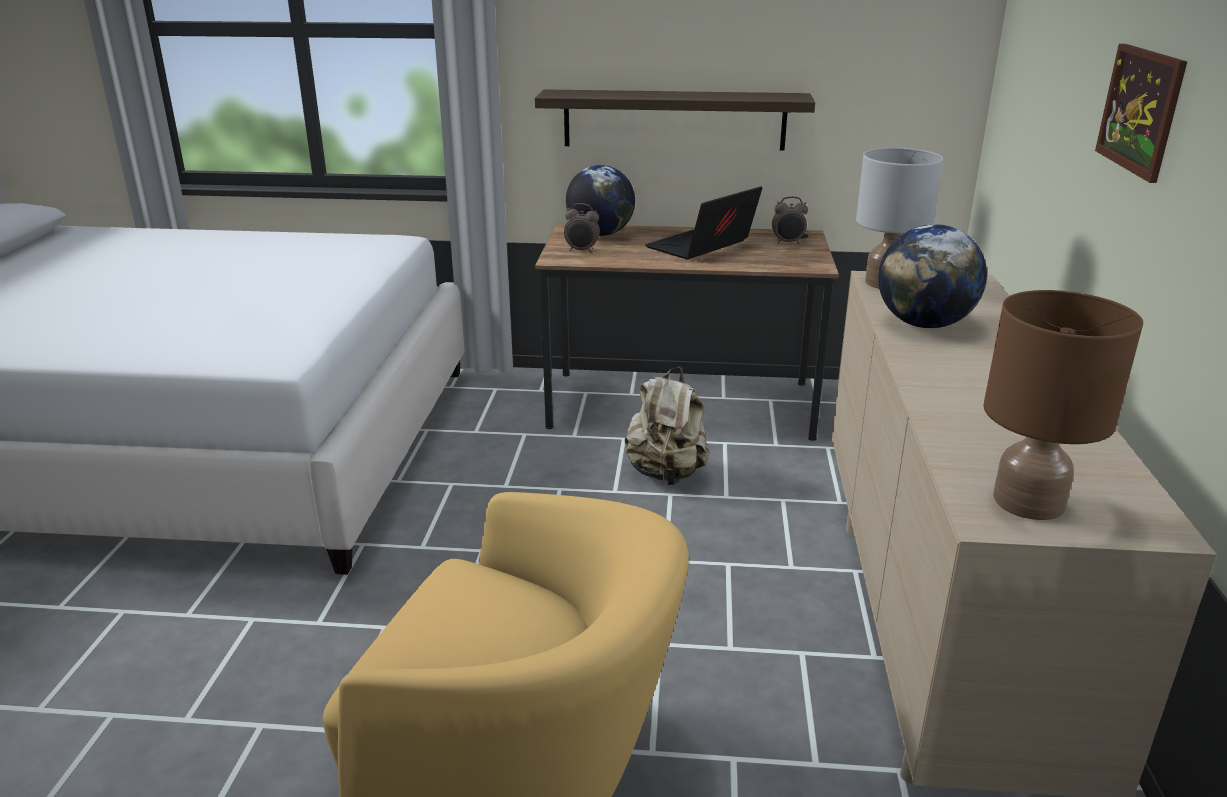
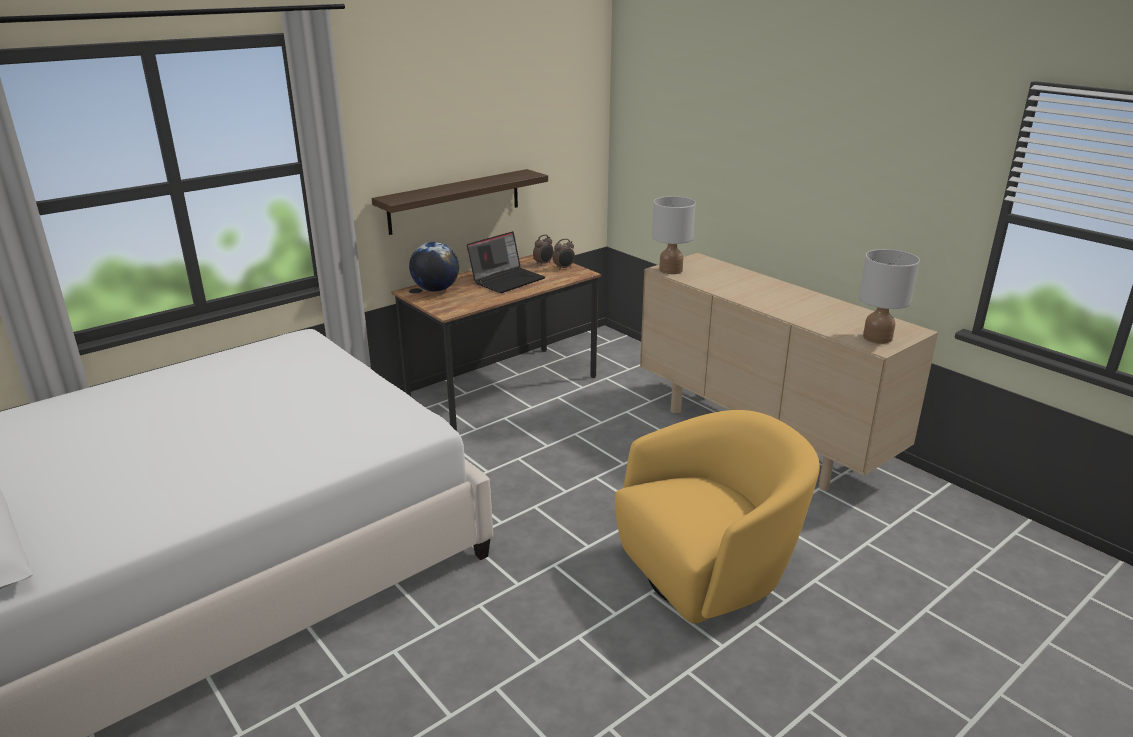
camera: 45 degrees left, 0 degrees up
alarm clock [564,203,600,253] -> alarm clock moved to [552,239,575,270]
beige backpack [625,367,709,485] -> none
laptop [645,186,762,259] -> laptop turned 135 degrees counterclockwise [467,231,545,293]
globe [878,224,987,328] -> none
brown table lamp [984,290,1143,520] -> grey table lamp [859,249,920,344]
picture [1095,43,1187,183] -> none

